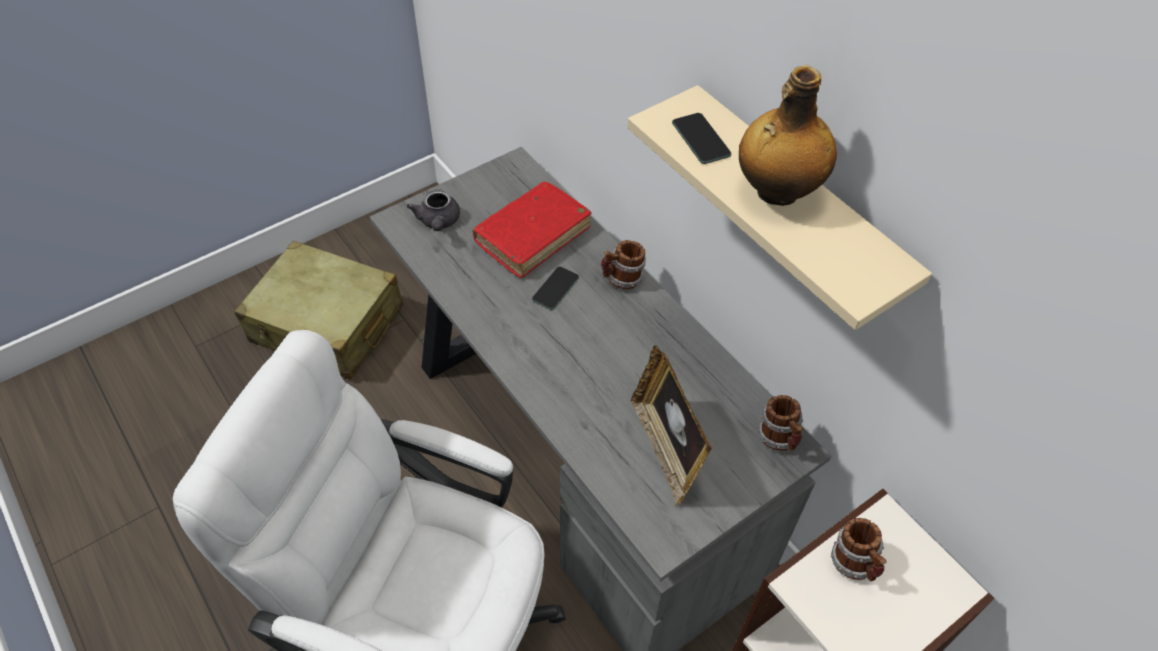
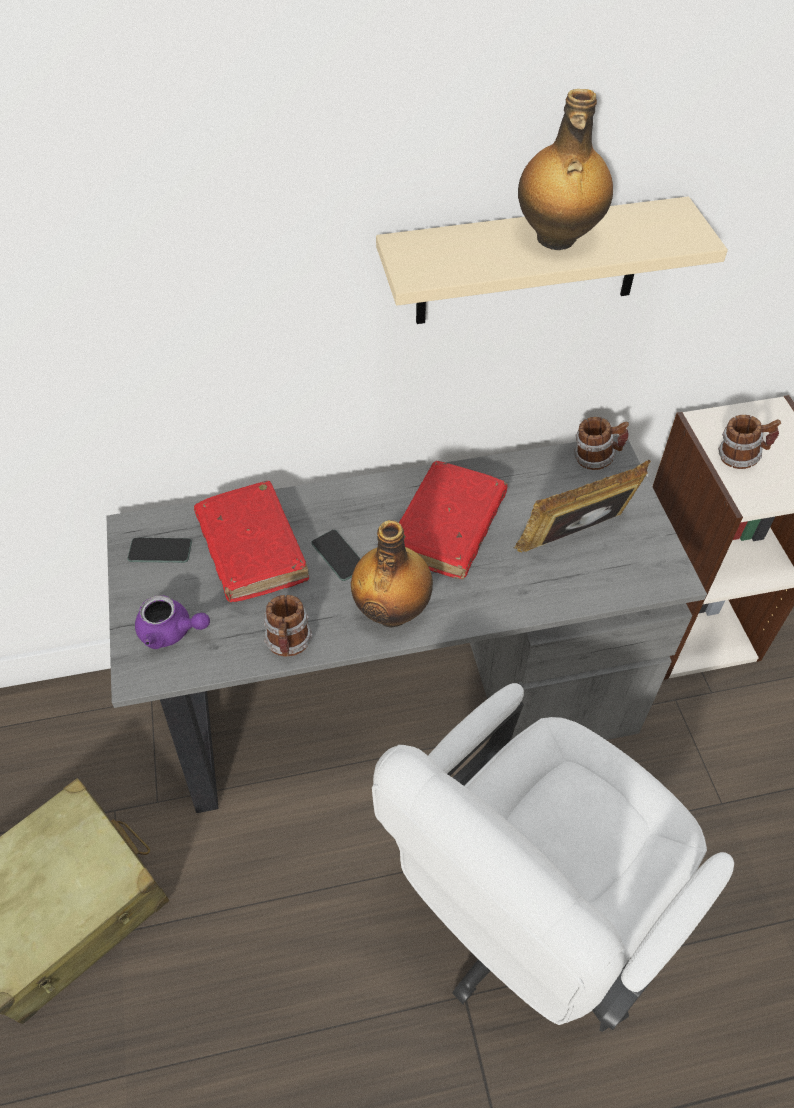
camera: 65 degrees left, 0 degrees up
grey teapot [407,189,460,231] -> purple teapot [135,595,210,649]
mug [601,240,646,290] -> mug moved to [264,595,313,656]
picture frame [631,345,712,506] -> picture frame turned 150 degrees clockwise [514,460,651,553]
phone [672,113,731,164] -> phone moved to [128,538,192,563]
none -> bottle [351,520,433,628]
none -> red book [399,461,508,579]

